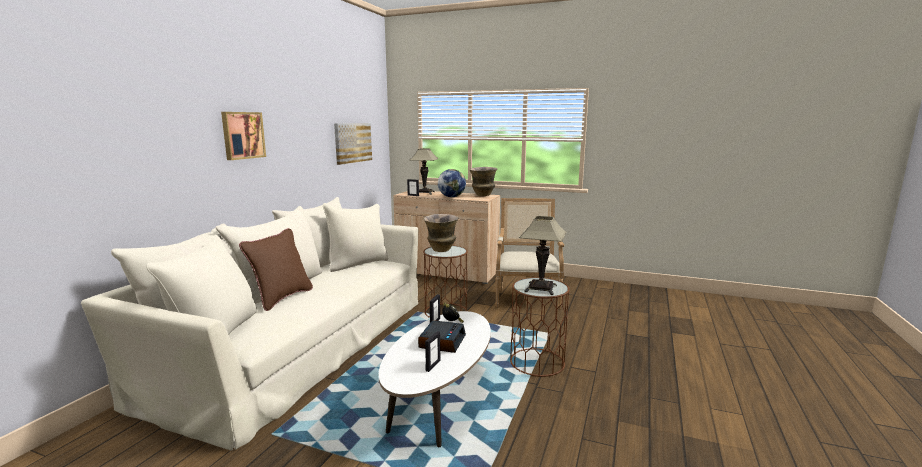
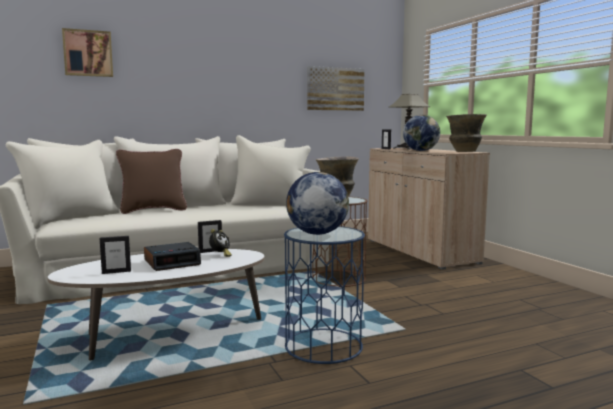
camera: 45 degrees right, 5 degrees down
picture [221,112,266,160] -> picture moved to [62,28,113,77]
armchair [495,198,564,310] -> none
brown side table [510,277,570,377] -> blue side table [284,226,365,364]
table lamp [519,216,567,295] -> globe [286,172,349,235]

